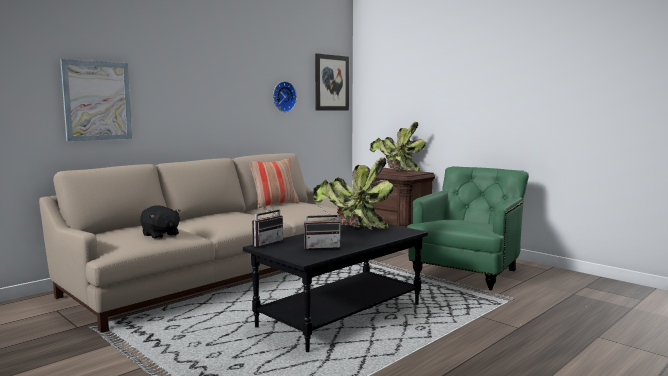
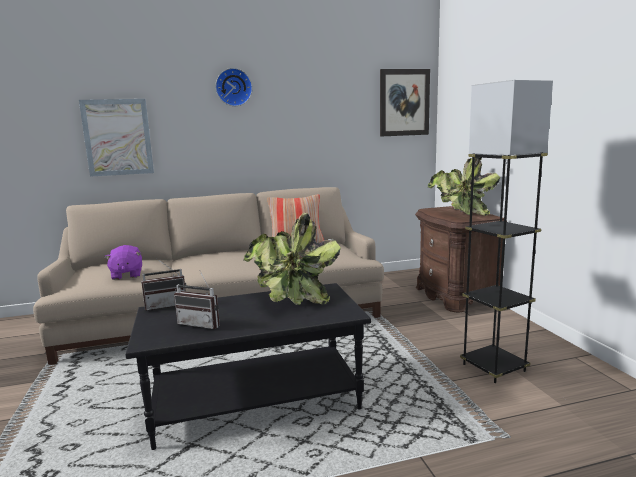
camera: 30 degrees right, 5 degrees up
black plush toy [140,205,181,239] -> purple plush toy [104,245,142,280]
wall clock [273,81,297,112] -> wall clock moved to [215,68,252,106]
green armchair [407,166,529,290] -> grey floor lamp [460,80,553,383]

